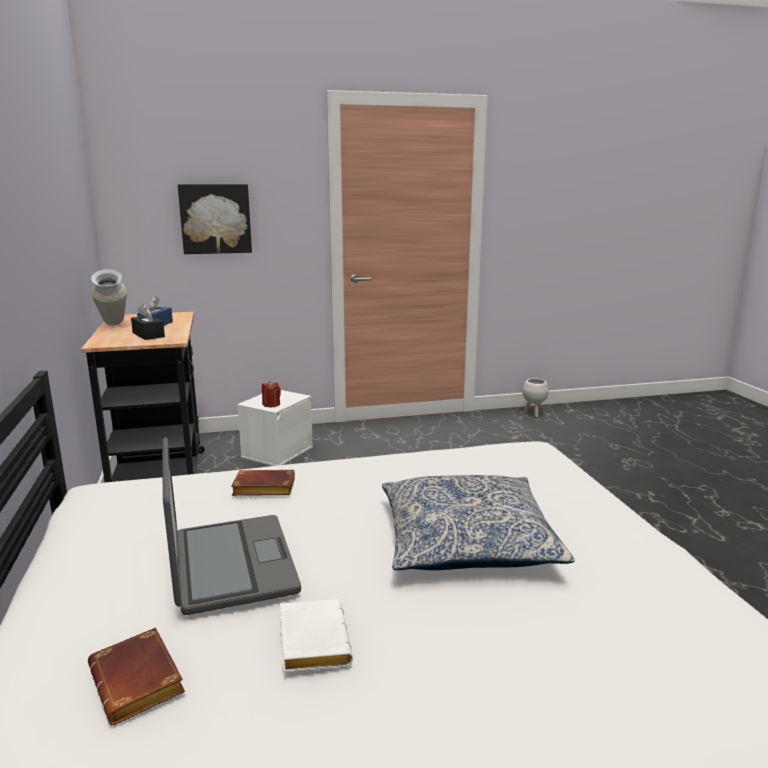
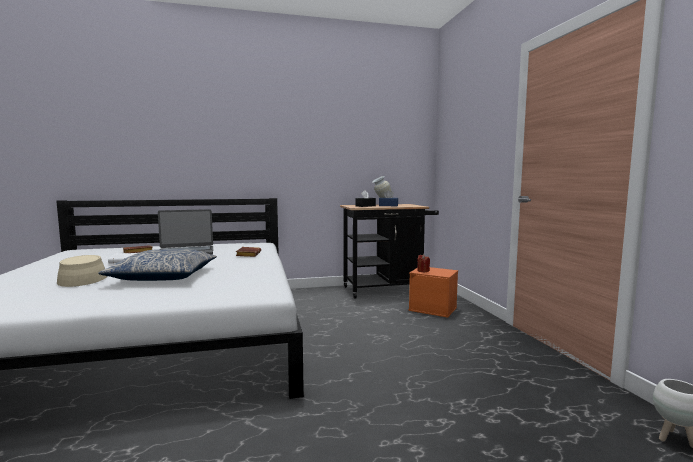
camera: 90 degrees right, 10 degrees down
picture [178,184,252,254] -> none
white storage box [237,390,313,466] -> orange storage box [408,267,458,318]
none -> beige hat [57,255,107,287]

